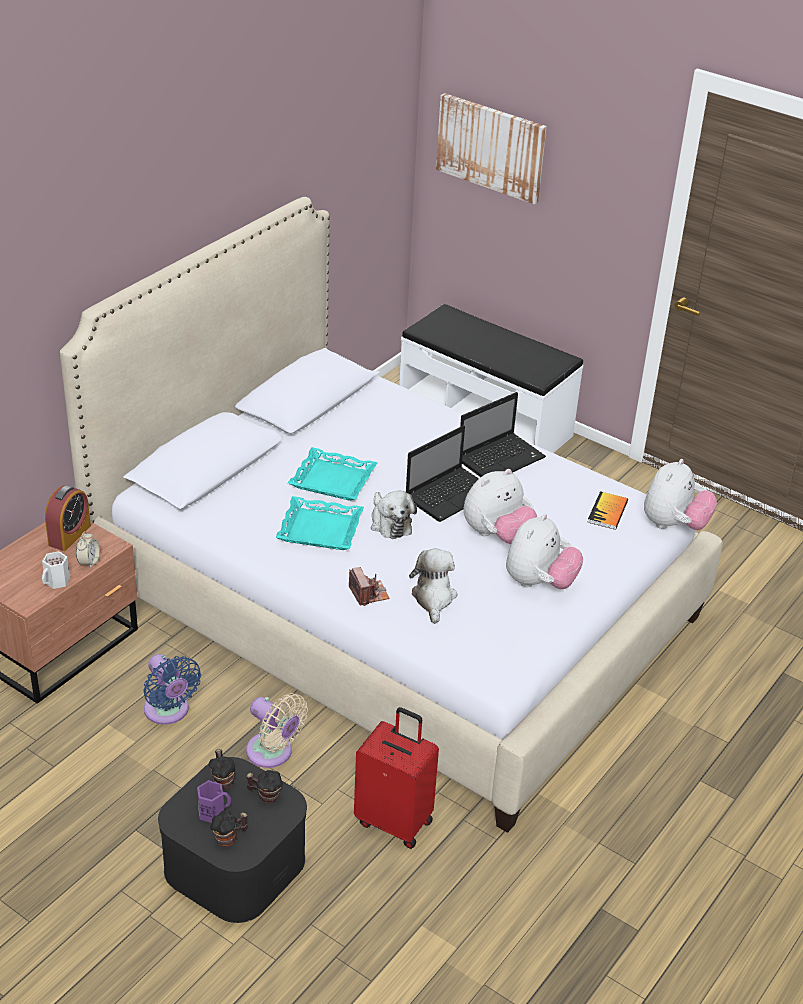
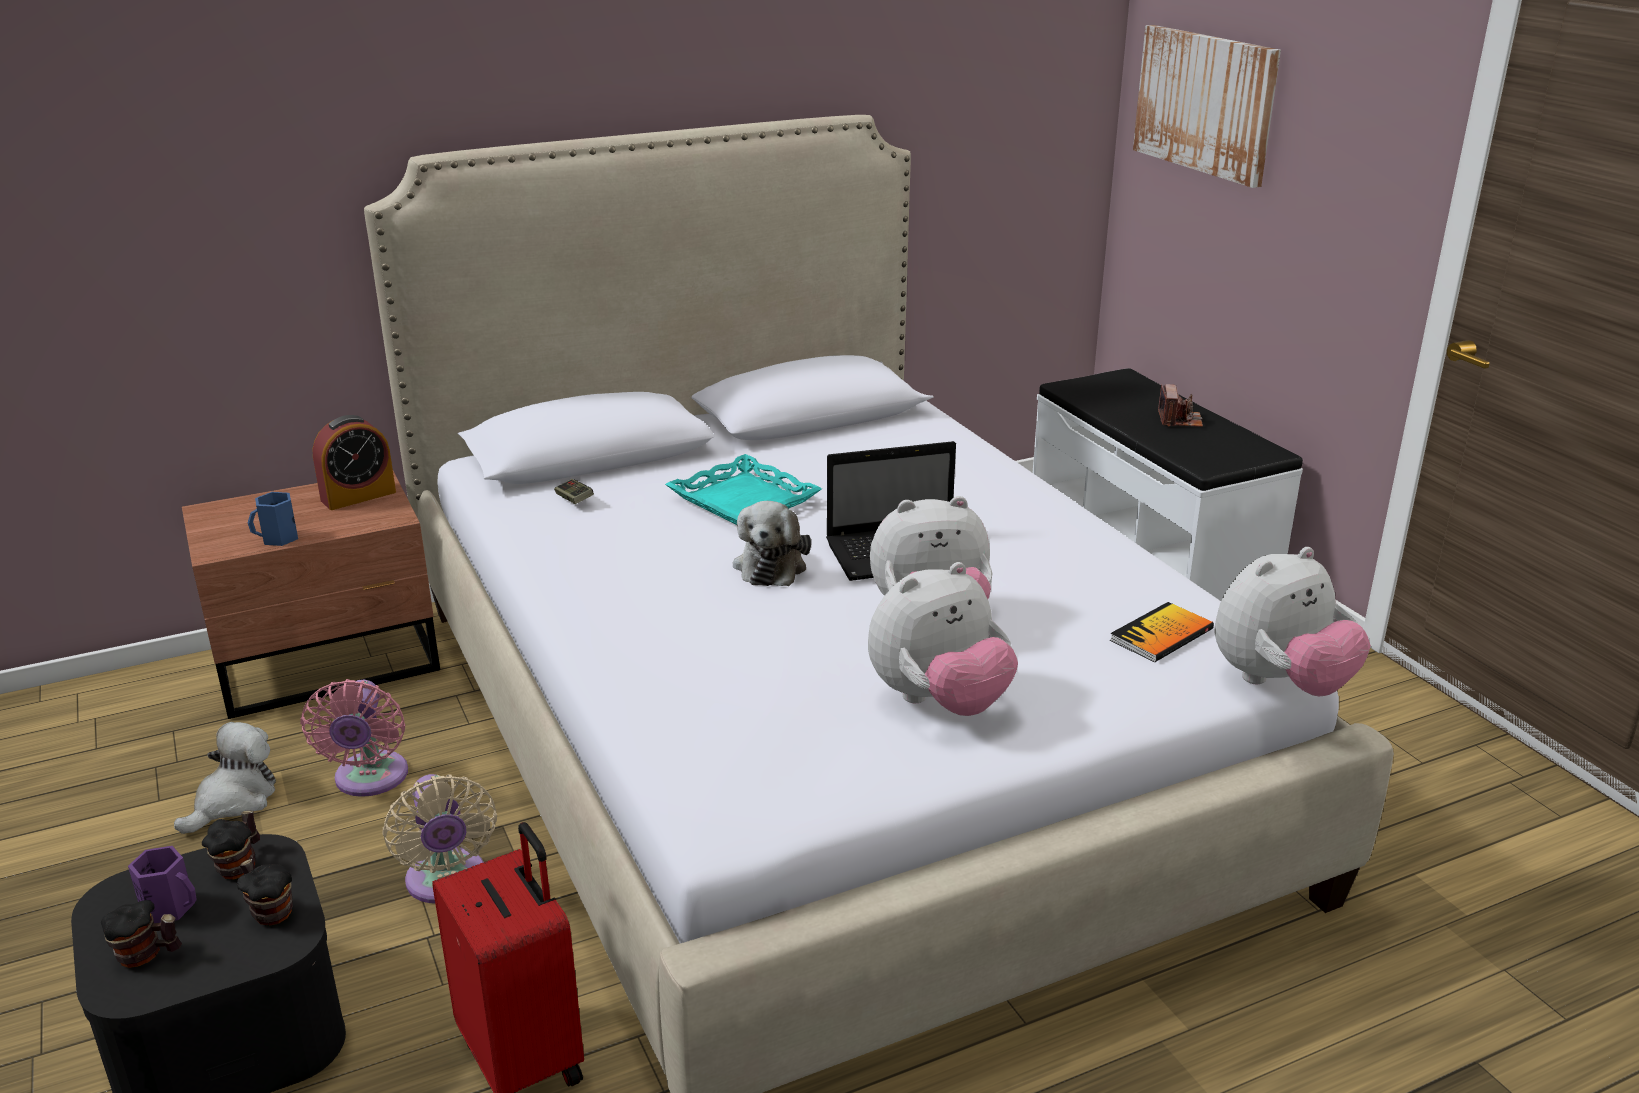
camera: 30 degrees right, 10 degrees down
white mug [42,551,70,589] -> blue mug [248,492,298,546]
alarm clock [76,531,100,569] -> none
blue fan [143,654,201,725] -> pink fan [300,679,408,797]
turquoise tray [275,496,364,550] -> none
camera [349,567,390,606] -> camera moved to [1158,384,1203,427]
plush toy [409,549,457,624] -> plush toy moved to [174,722,276,834]
laptop [460,392,546,477] -> none
none -> game controller [554,479,594,504]

